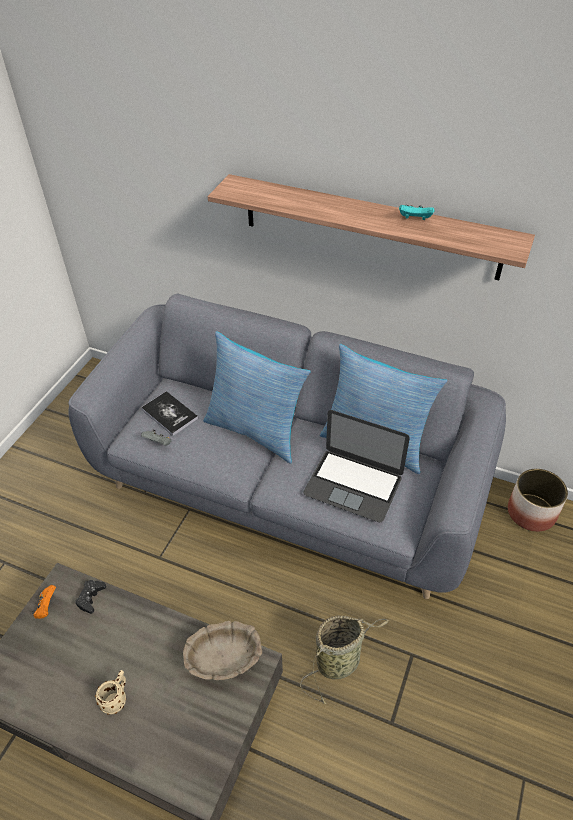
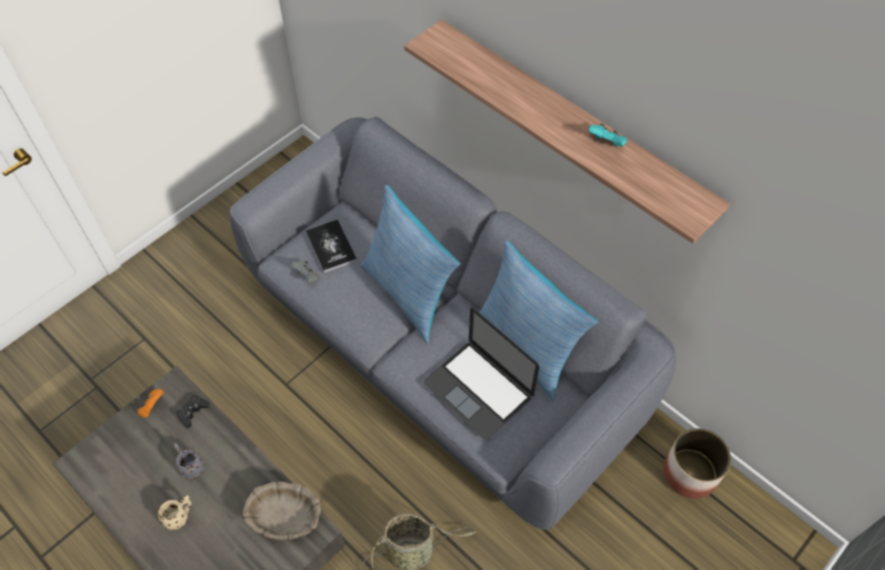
camera: 20 degrees right, 10 degrees up
none -> grey mug [173,443,204,479]

